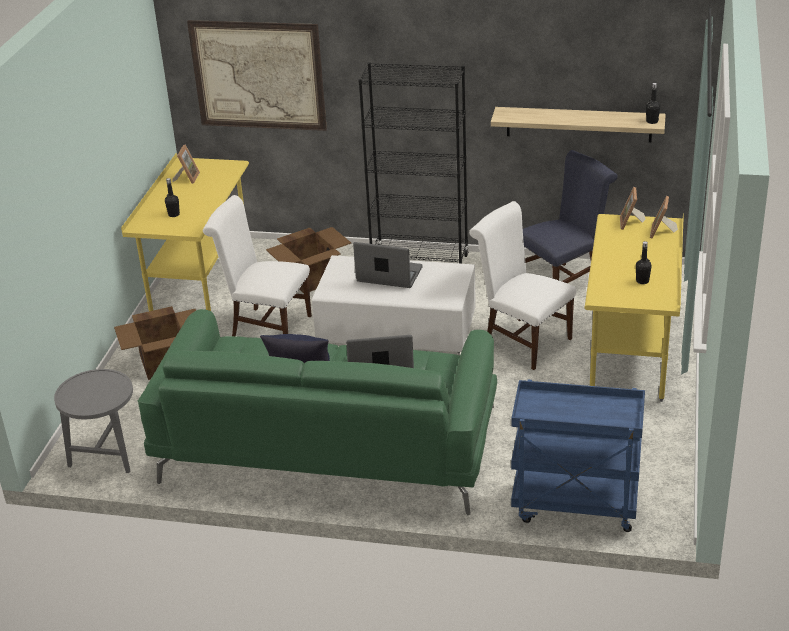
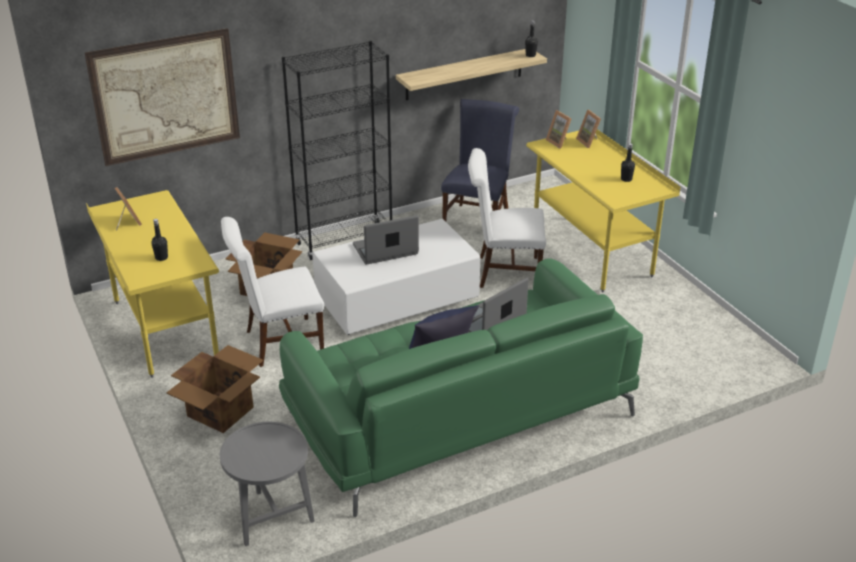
camera: 40 degrees left, 0 degrees up
blue cart [511,380,645,532] -> none

